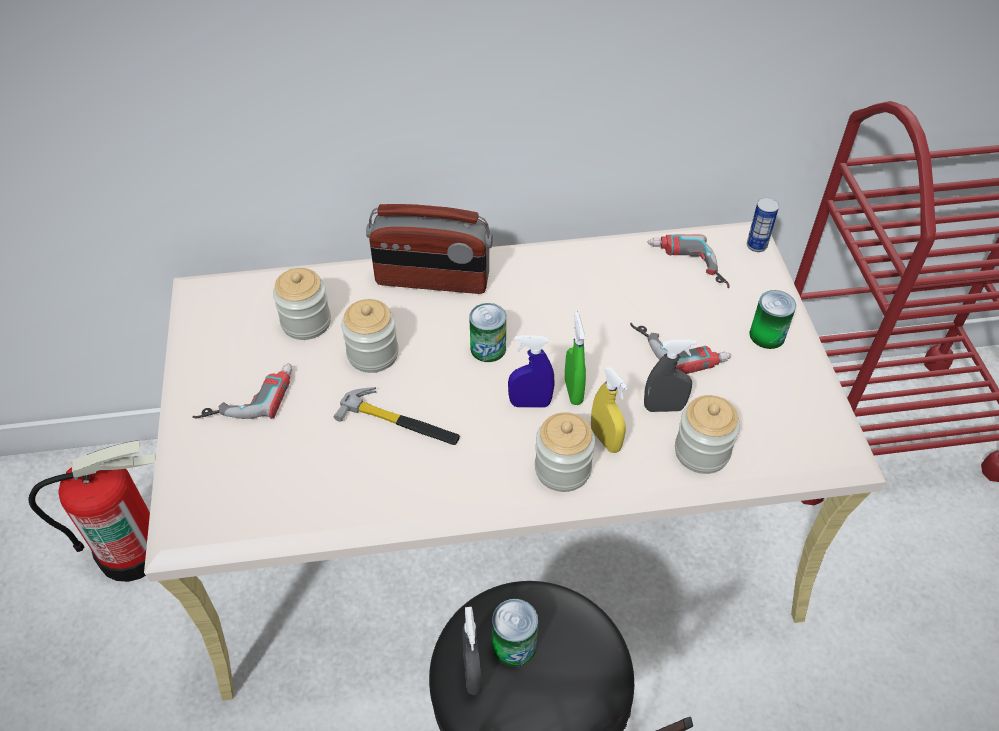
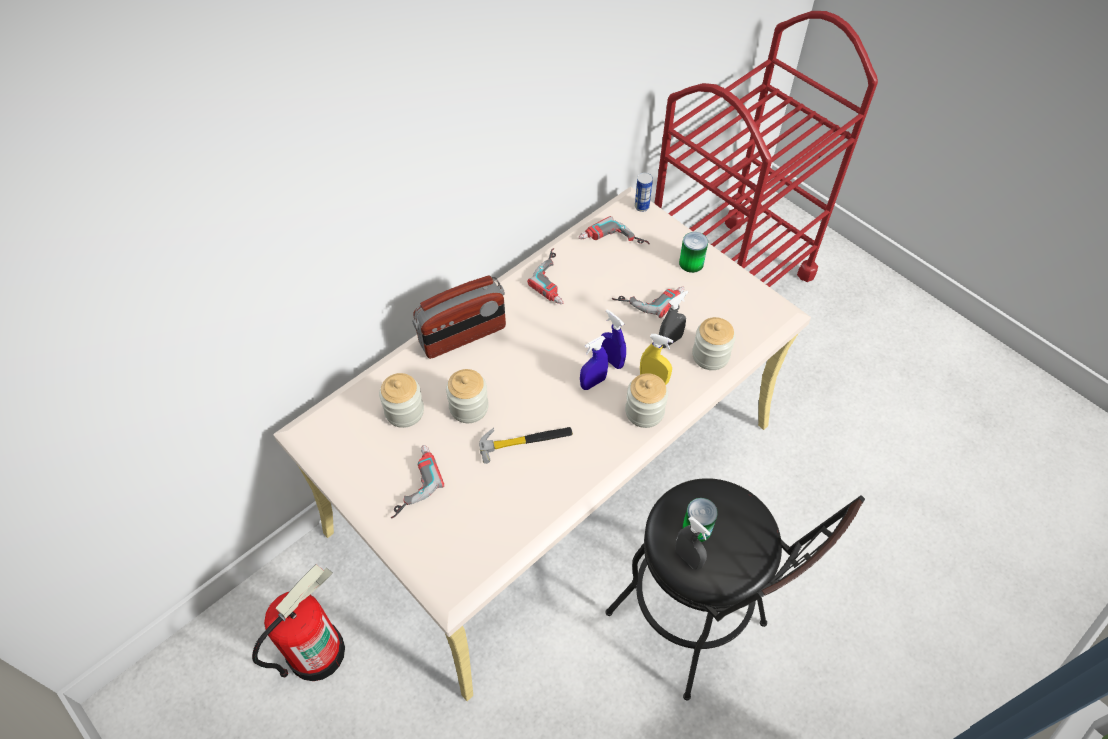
camera: 35 degrees left, 5 degrees up
can [469,303,506,362] -> none
green spray bottle [565,312,586,405] -> blue spray bottle [601,309,626,369]
none -> power drill [527,248,563,304]

